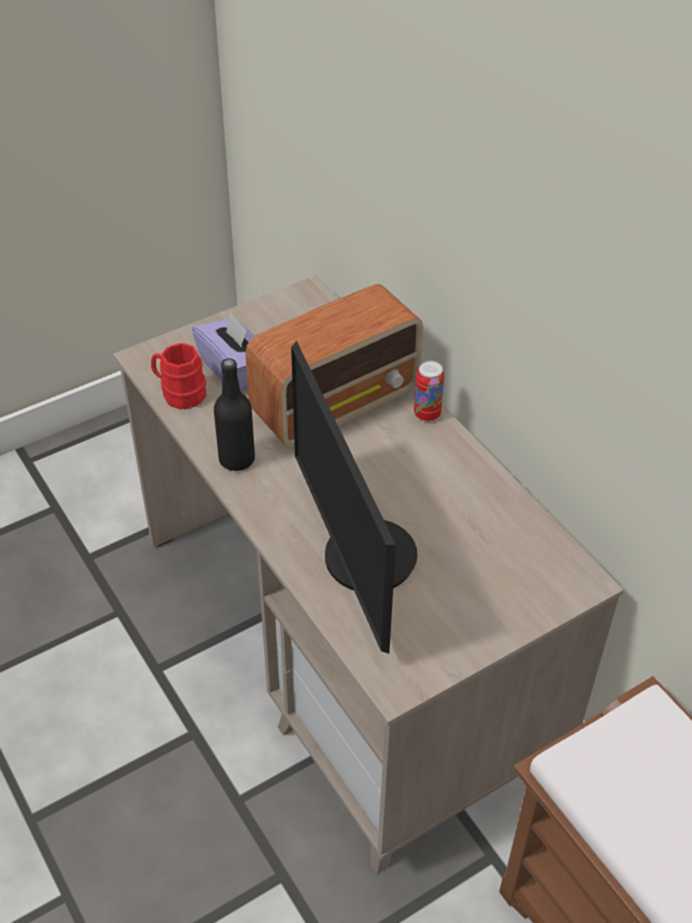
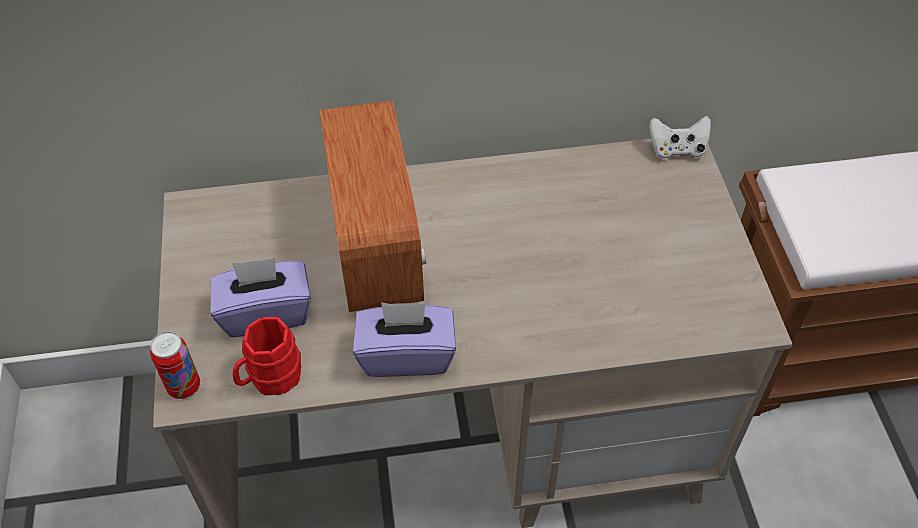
camera: 65 degrees left, 5 degrees up
black bottle [214,358,255,471] -> purple tissue box [353,302,456,377]
monitor [291,341,417,654] -> none
can [414,361,444,422] -> can moved to [150,332,200,399]
none -> white game controller [649,116,711,159]

